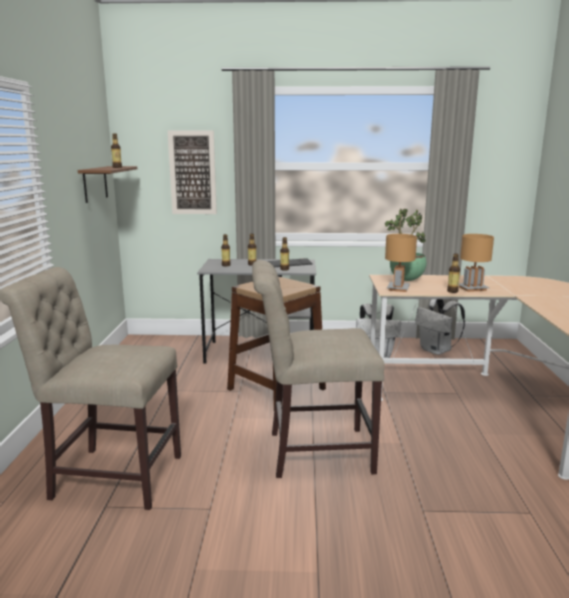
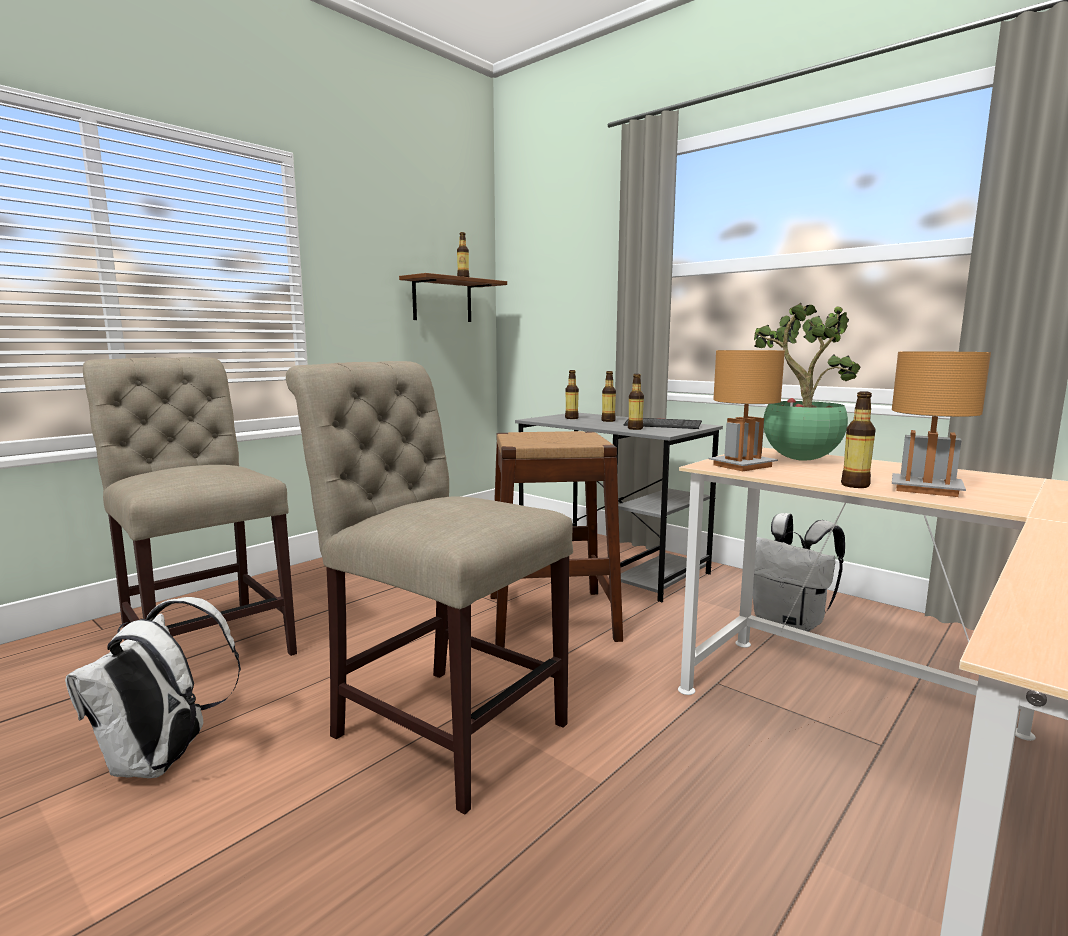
camera: 40 degrees right, 5 degrees down
picture [168,131,217,214] -> none
white backpack [415,299,465,355] -> white backpack moved to [65,597,241,778]

